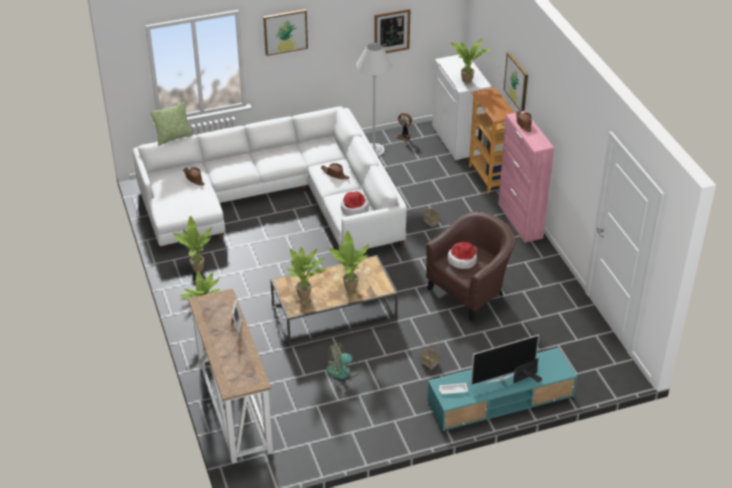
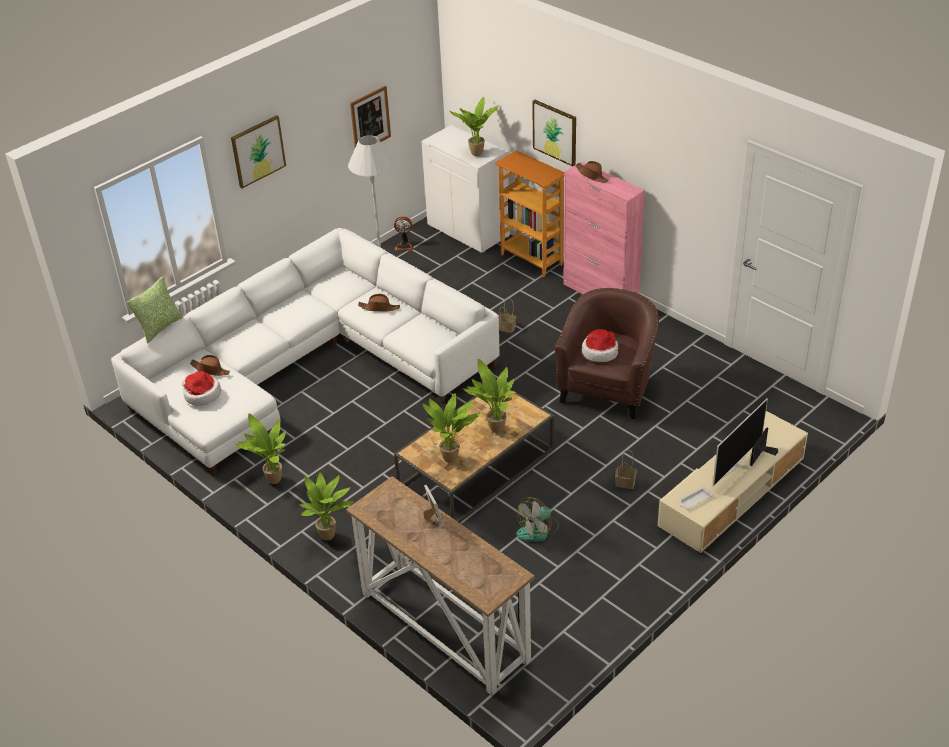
camera: 25 degrees left, 0 degrees up
hat [341,191,369,216] -> hat moved to [182,371,221,406]
turquoise tv stand [427,348,577,432] -> beige tv stand [658,411,808,554]

